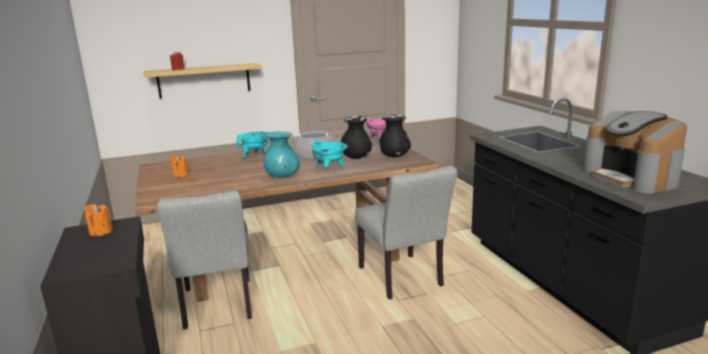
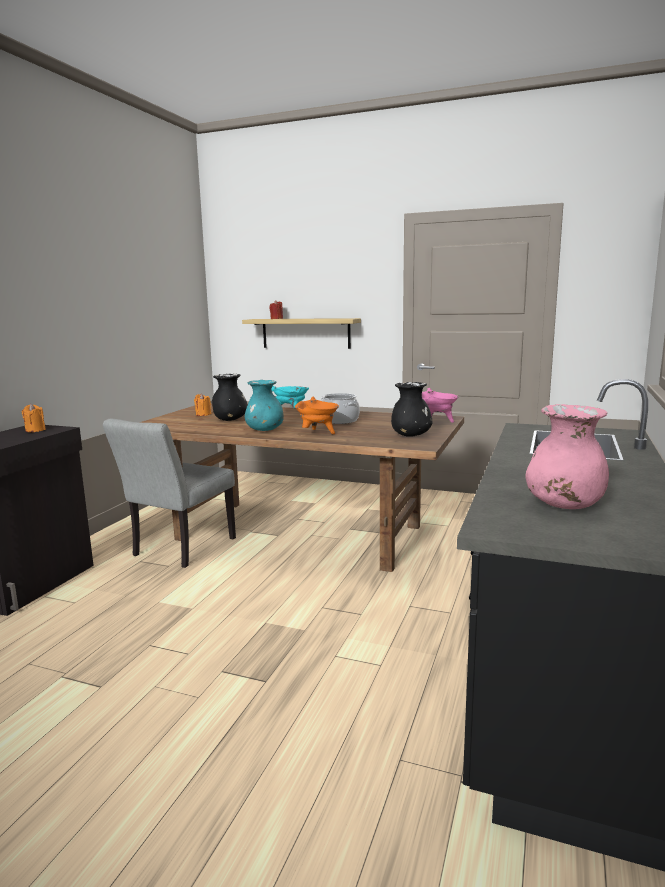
camera: 40 degrees right, 5 degrees down
turquoise cooking pot [311,139,348,167] -> orange cooking pot [295,397,339,434]
black vase [341,116,372,159] -> black vase moved to [212,374,248,421]
grey chair [355,166,457,299] -> none
coffee machine [583,111,687,194] -> pink vase [526,404,609,509]

